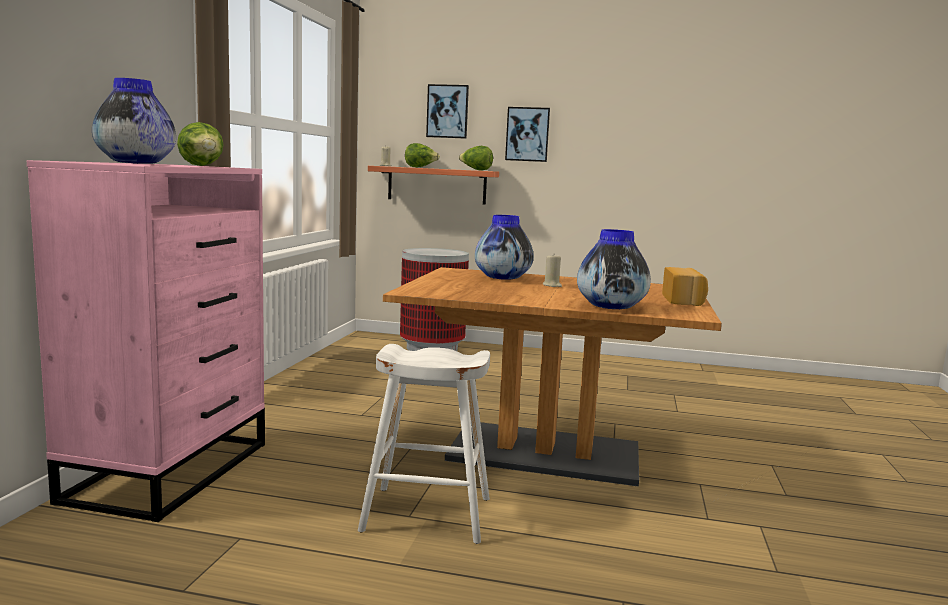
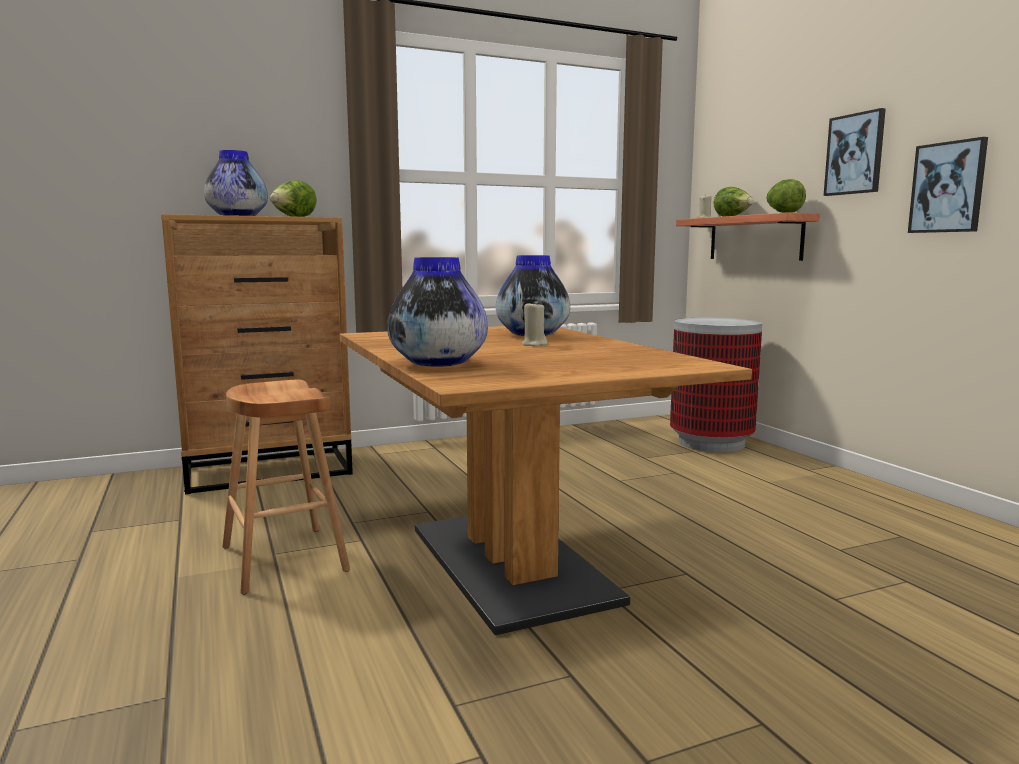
camera: 55 degrees right, 0 degrees up
pink dresser [27,160,265,522] -> brown dresser [161,214,353,495]
white stool [358,344,490,544] -> brown stool [222,380,350,595]
picture [426,84,469,139] -> picture moved to [908,137,988,233]
bread [662,267,708,306] -> none

